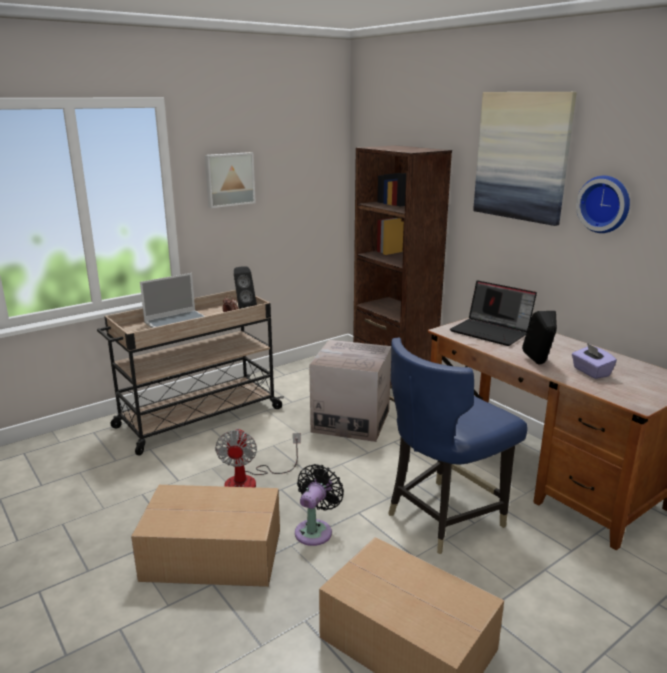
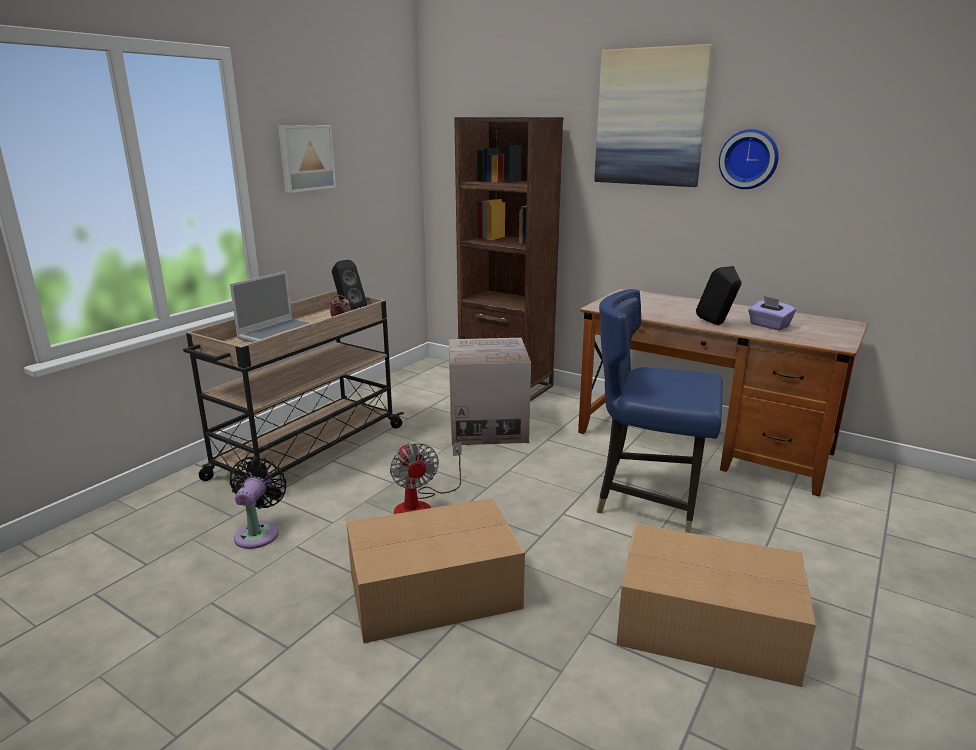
camera: 20 degrees left, 0 degrees up
black fan [295,464,344,546] -> black fan moved to [230,456,286,549]
blue chair [388,337,527,554] -> blue chair turned 75 degrees clockwise [597,289,723,533]
laptop [450,280,537,346] -> none

